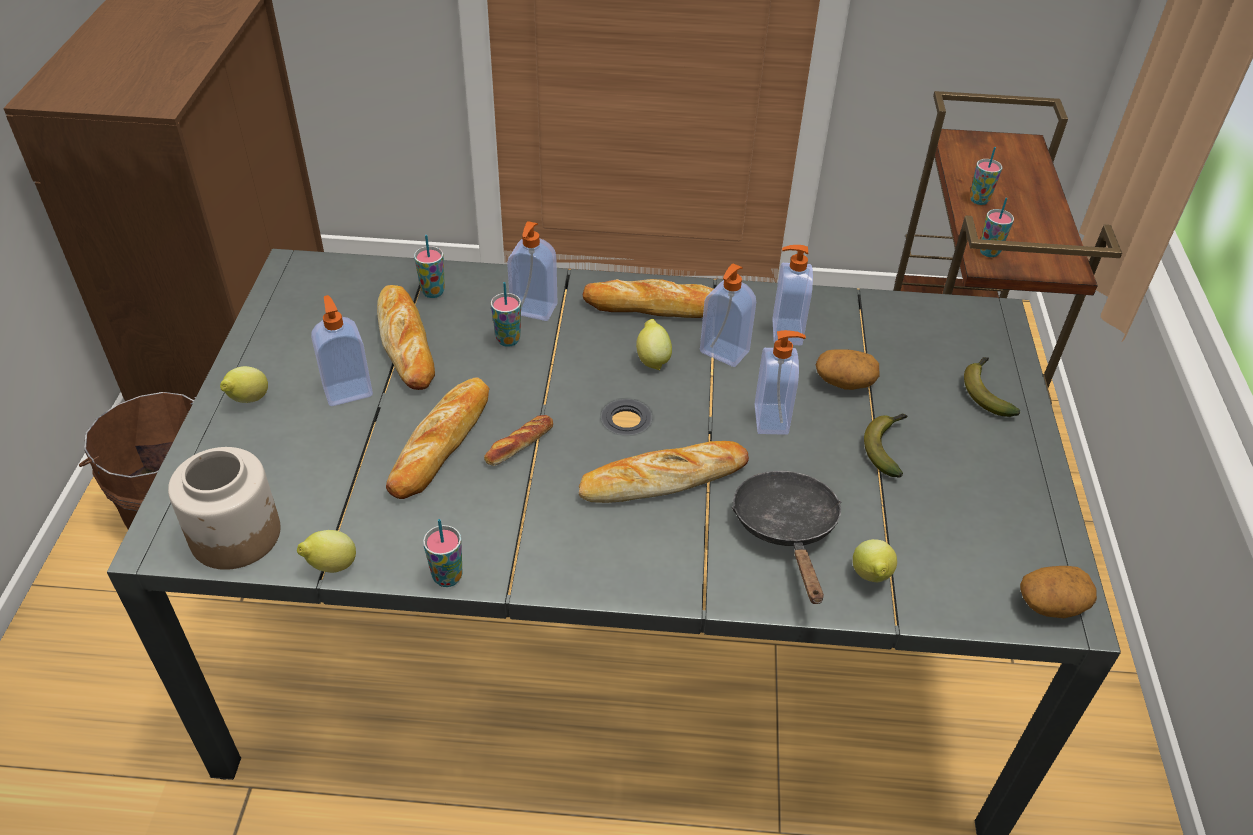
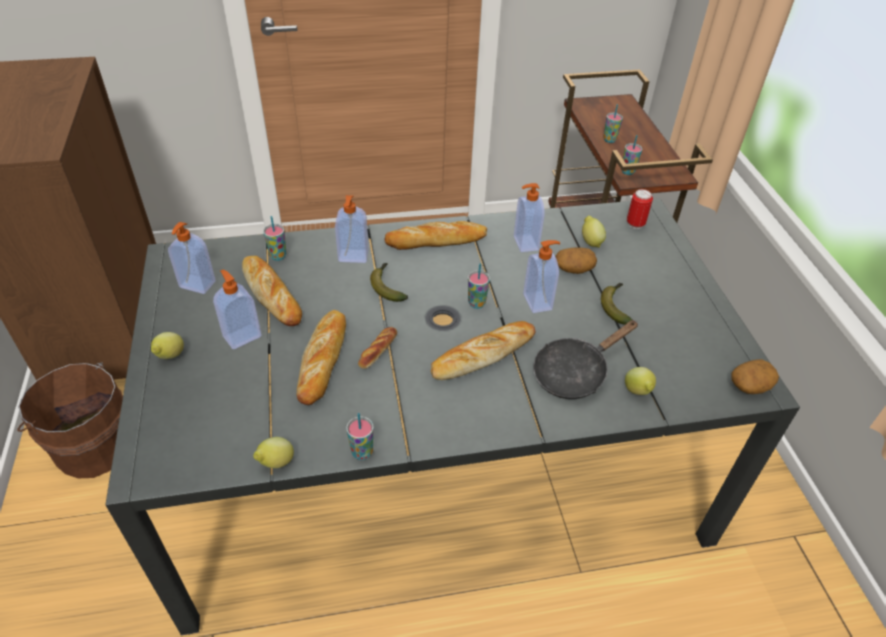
camera: 15 degrees left, 0 degrees up
jar [168,447,280,570] -> none
cup [491,282,521,347] -> cup moved to [468,263,490,309]
lemon [636,319,672,370] -> lemon moved to [582,215,606,247]
soap dispenser [700,264,756,367] -> soap dispenser moved to [168,222,216,294]
black frying pan [732,471,842,604] -> black frying pan turned 105 degrees counterclockwise [533,320,638,399]
banana [964,357,1020,417] -> banana moved to [370,263,408,302]
none -> can [627,189,653,229]

